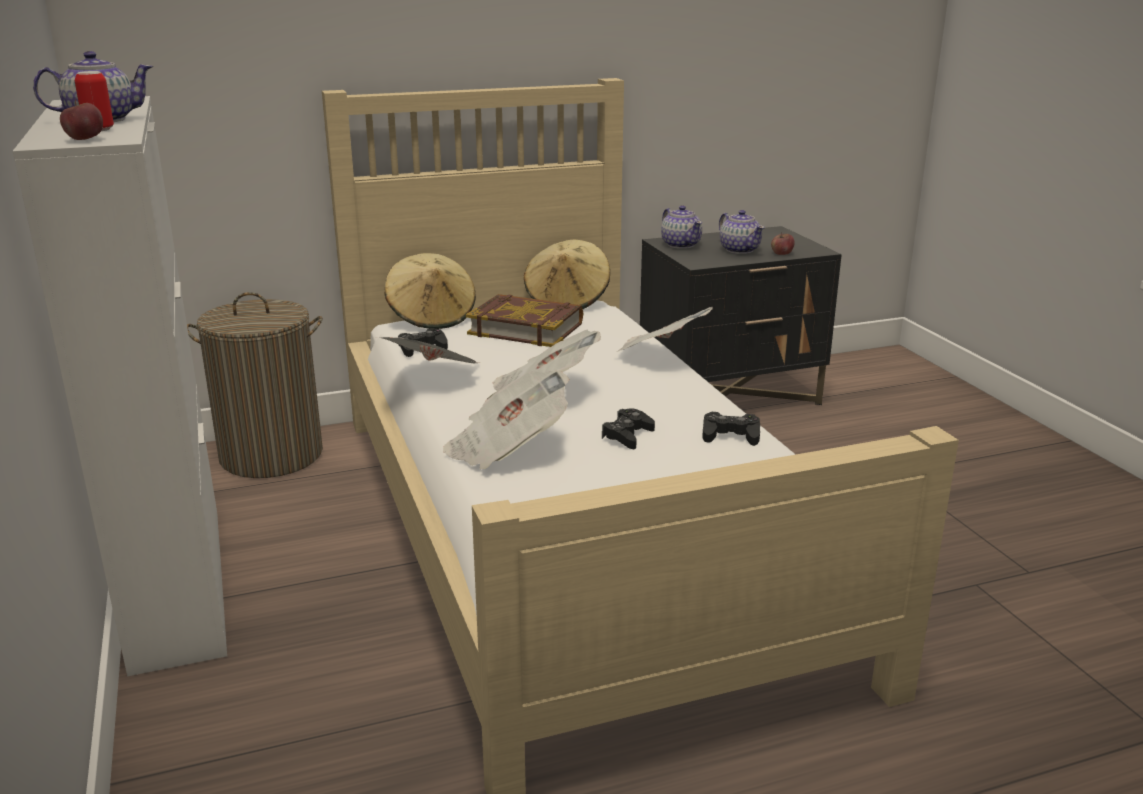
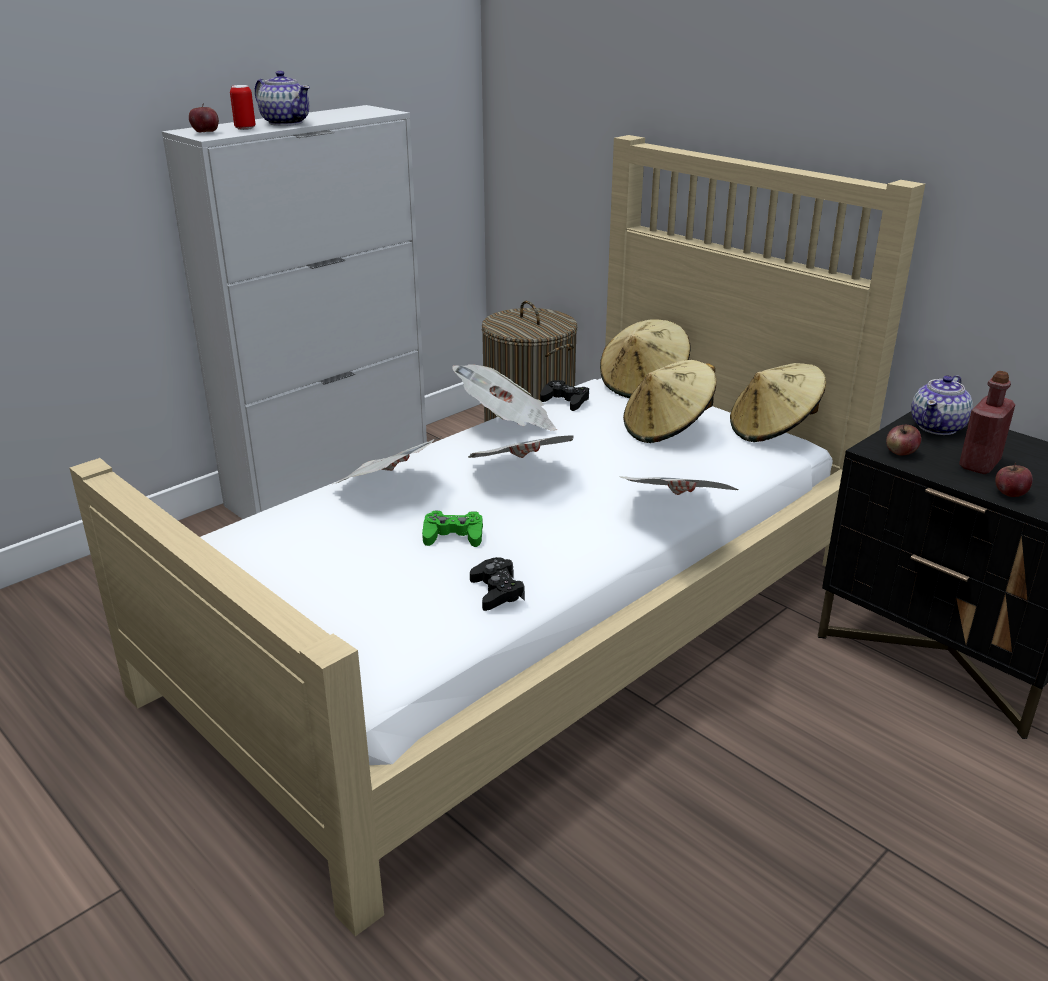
camera: 65 degrees right, 5 degrees up
book [466,294,583,347] -> beige hat [623,360,717,443]
black game controller [602,408,655,449] -> green game controller [422,511,483,547]
teapot [719,210,765,254] -> red bottle [959,371,1015,474]
none -> apple [886,425,921,456]

